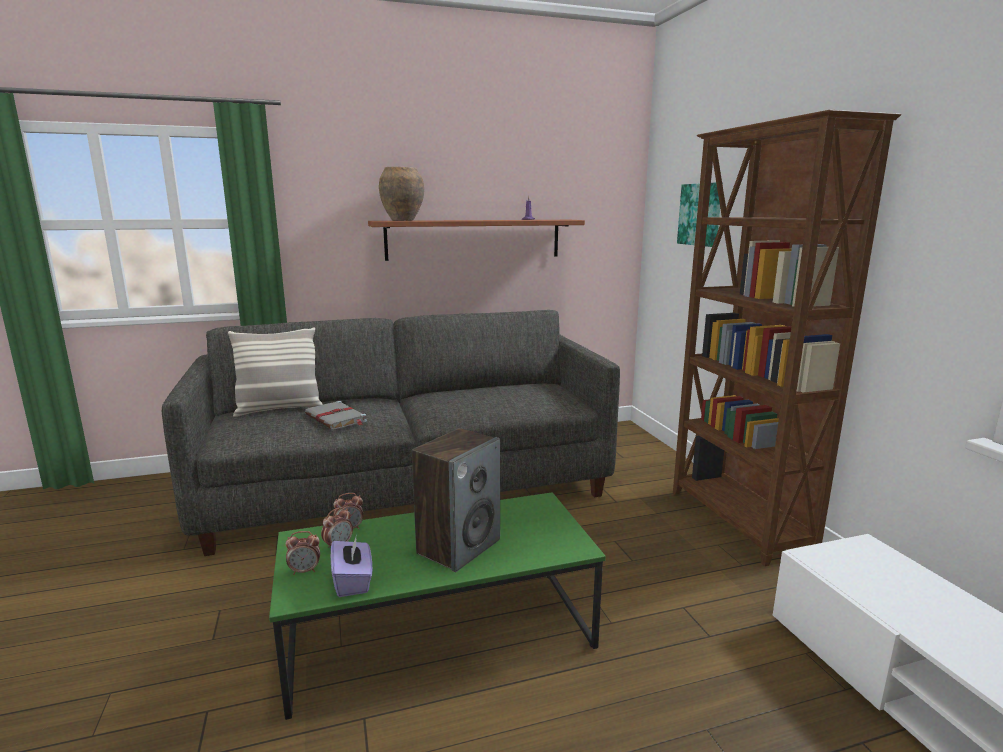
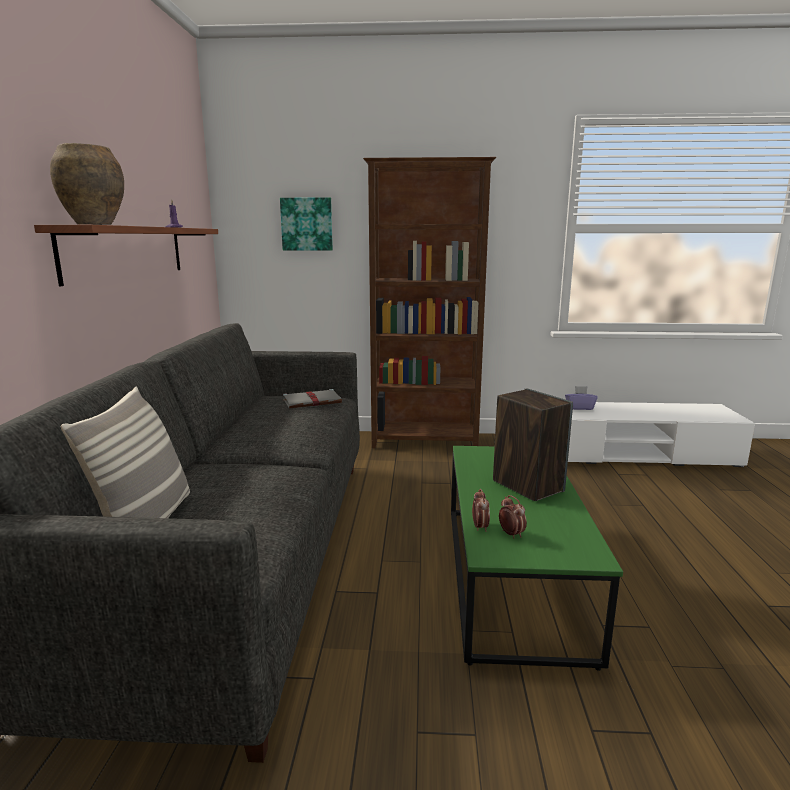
camera: 70 degrees left, 0 degrees up
alarm clock [286,531,320,575] -> none
grey book [305,401,367,429] -> grey book moved to [283,389,342,408]
purple tissue box [331,535,373,597] -> purple tissue box moved to [565,386,598,410]

